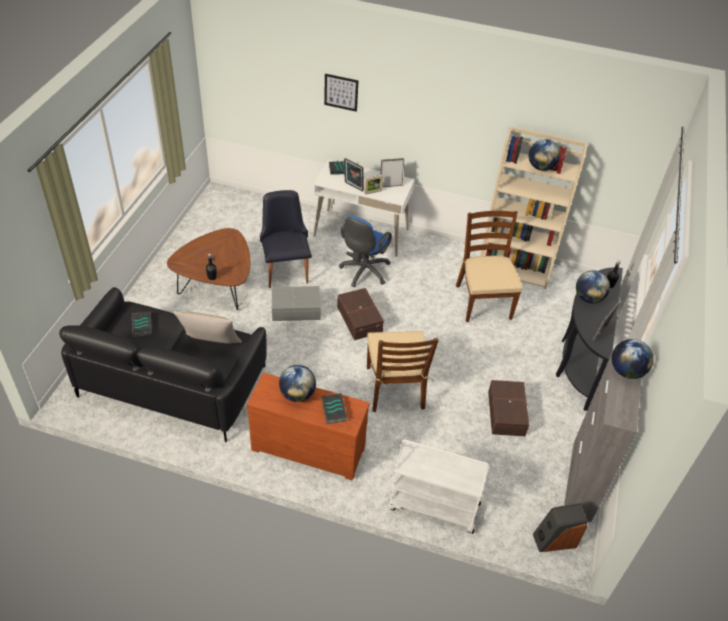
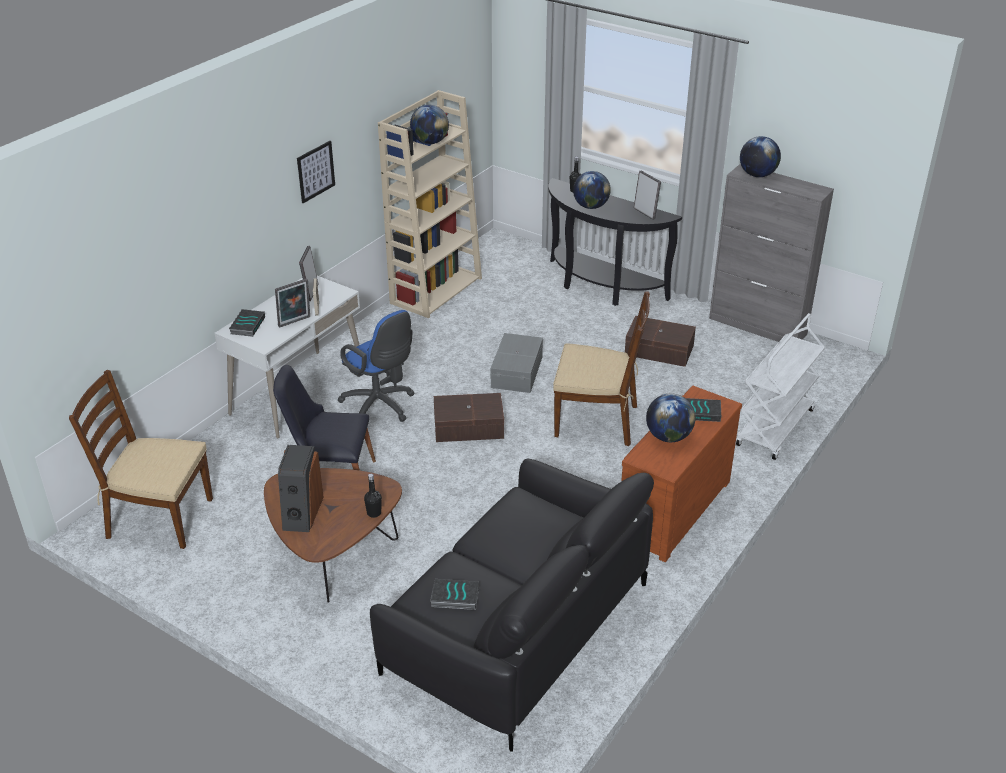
camera: 70 degrees left, 10 degrees down
beige pillow [173,311,242,344] -> none
grey storage box [272,286,321,321] -> grey storage box moved to [491,333,543,393]
picture [324,74,359,112] -> picture moved to [297,141,335,203]
brown chair [456,211,523,322] -> brown chair moved to [69,370,213,549]
speaker [533,503,588,552] -> speaker moved to [278,445,323,532]

